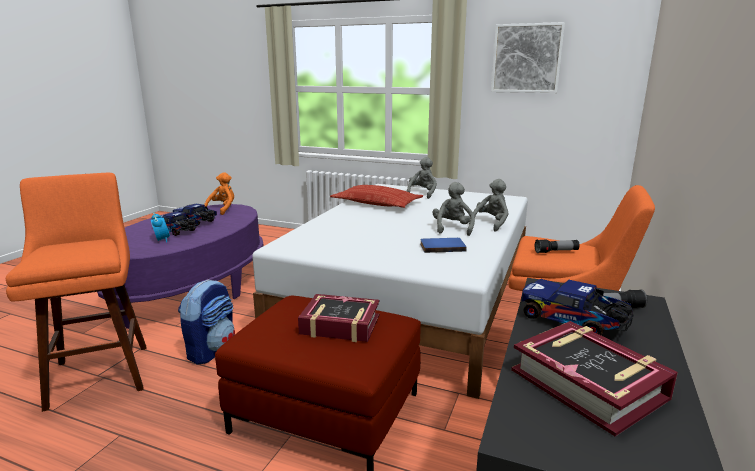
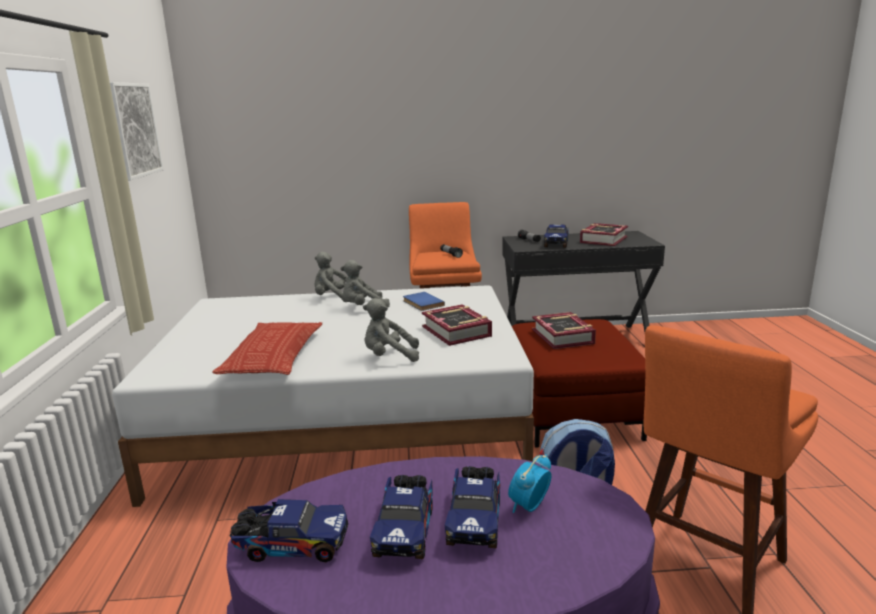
camera: 115 degrees left, 0 degrees up
orange plush toy [204,172,234,215] -> toy truck [229,499,348,562]
grey plush toy [407,157,437,199] -> grey plush toy moved to [363,298,419,362]
none -> book [422,305,492,346]

